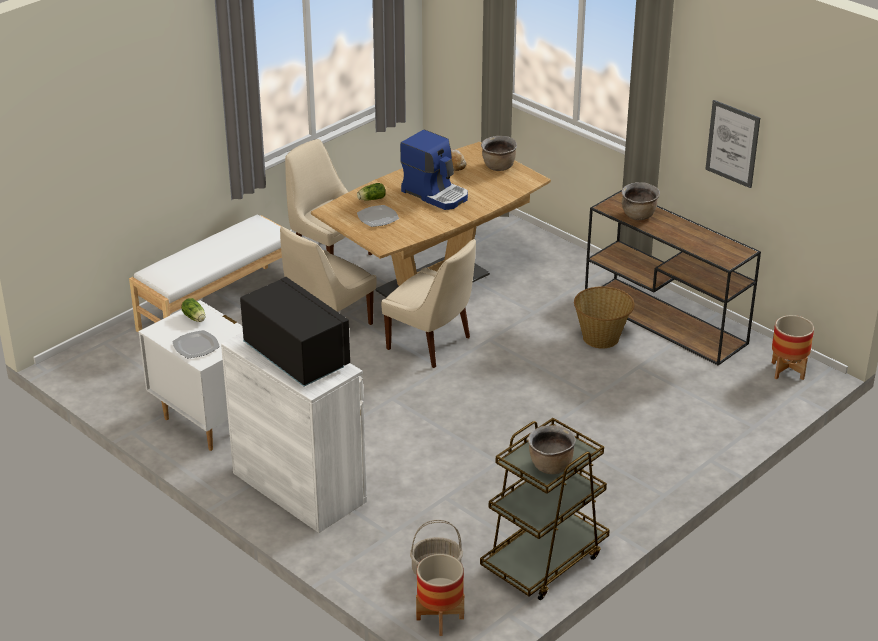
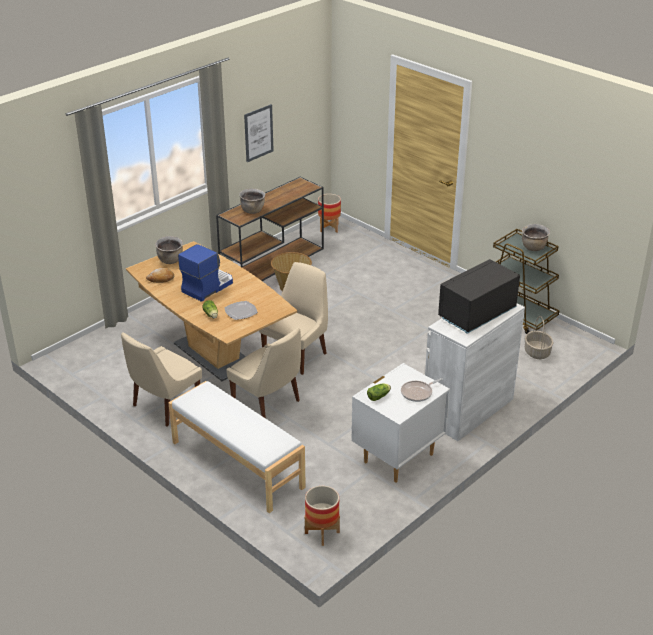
camera: 90 degrees left, 0 degrees up
plate [172,330,220,358] -> frying pan [401,378,443,402]
planter [416,554,464,636] -> planter moved to [305,486,340,546]

